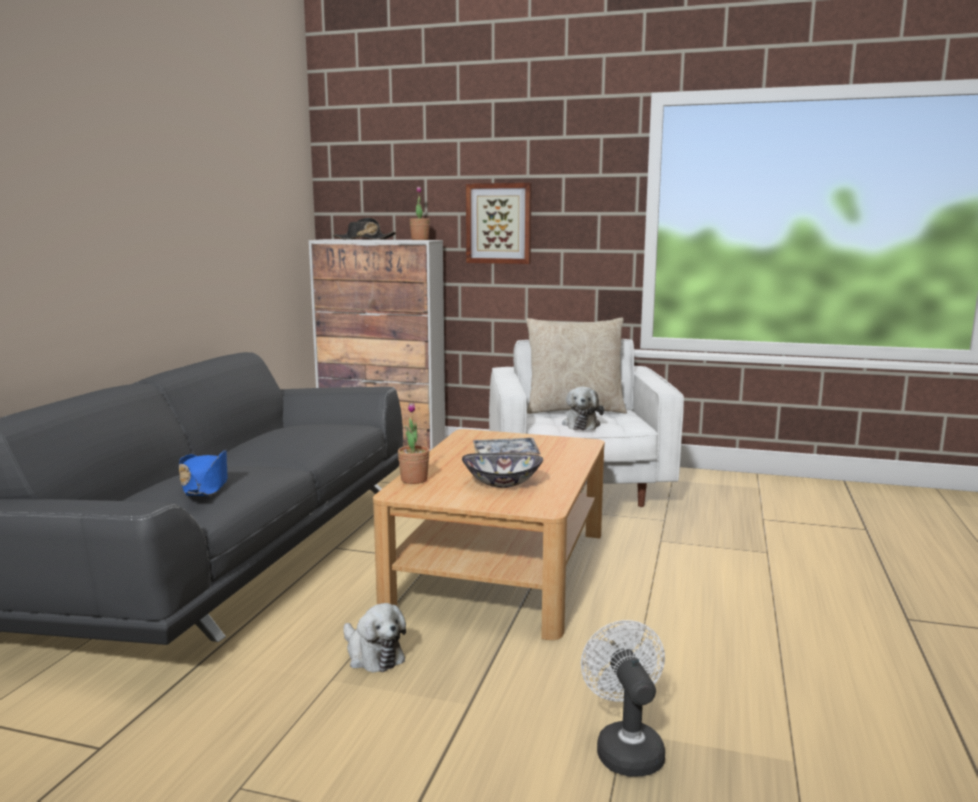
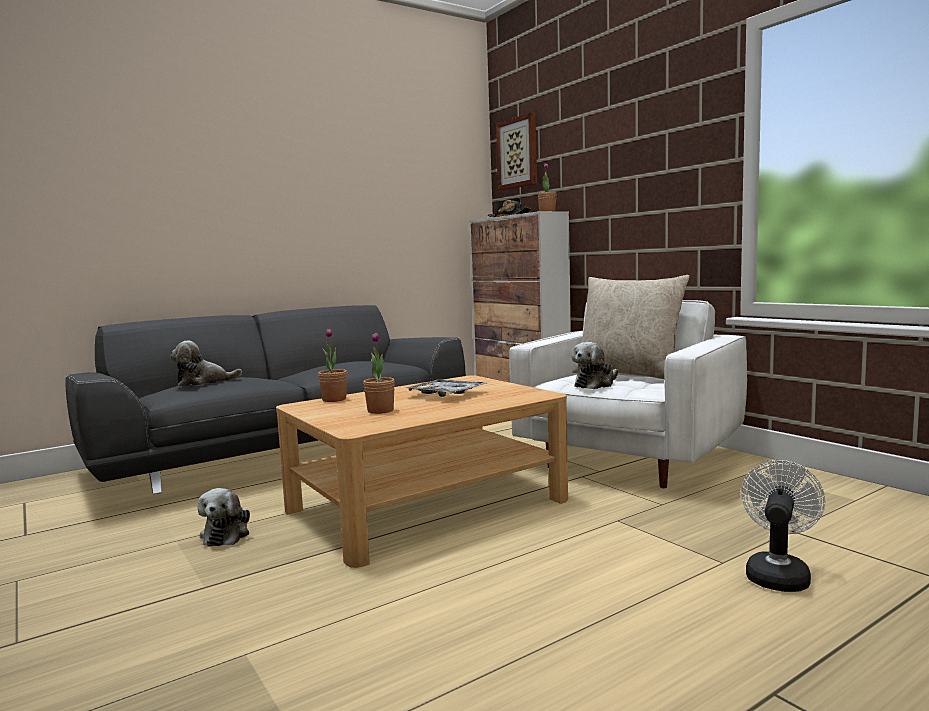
camera: 40 degrees right, 5 degrees down
blue hat [179,449,227,496] -> plush toy [170,340,242,386]
bowl [462,453,543,488] -> potted plant [363,332,395,414]
picture [466,183,532,264] -> picture moved to [496,113,537,190]
white fan [581,620,665,777] -> white fan moved to [741,460,825,592]

